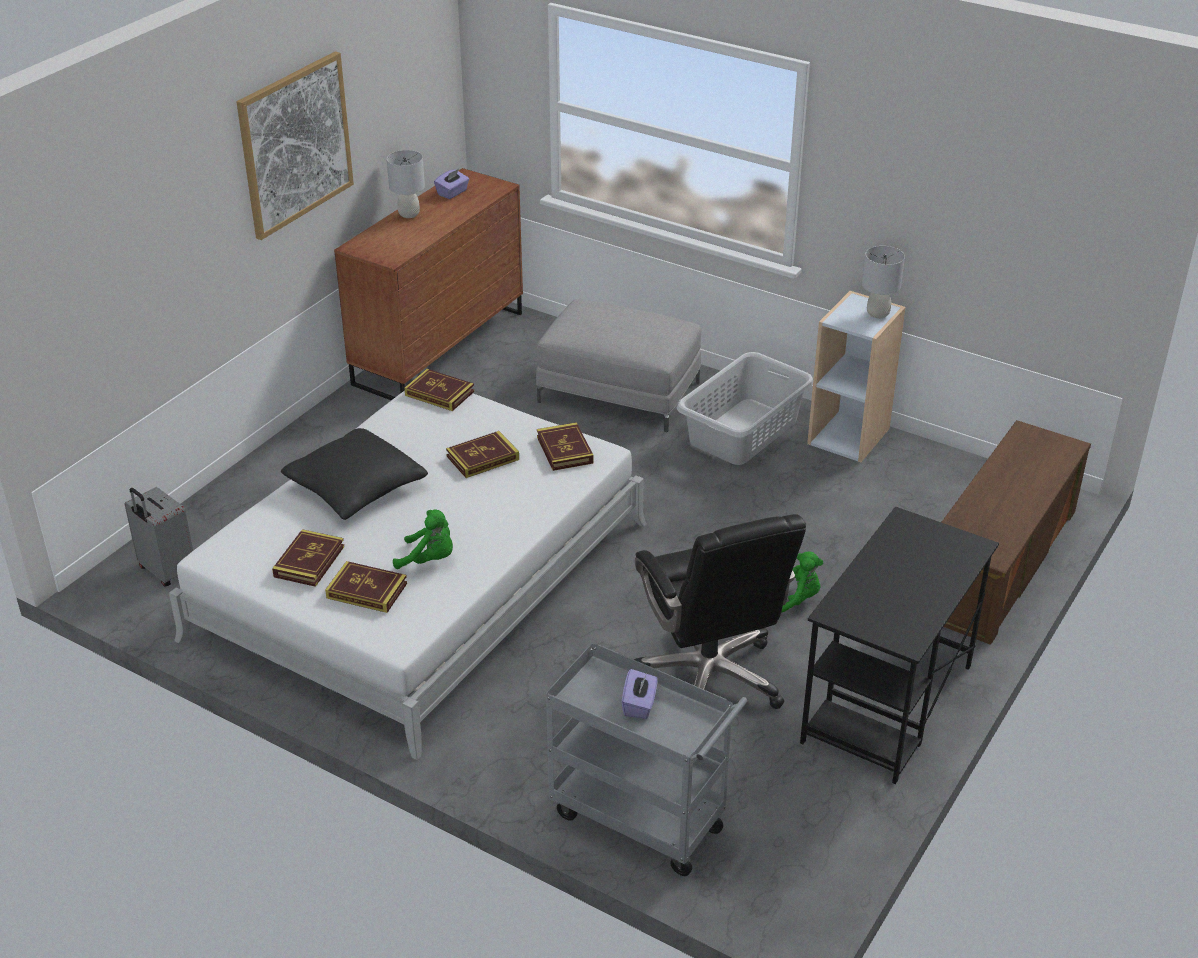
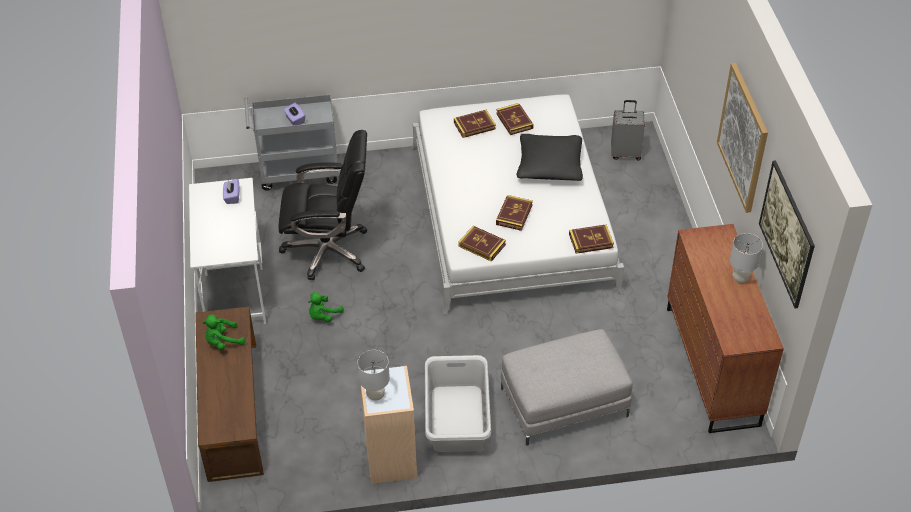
camera: 140 degrees right, 10 degrees up
green plush toy [393,509,453,569] -> green plush toy moved to [202,314,245,350]
purple tissue box [434,169,469,199] -> purple tissue box moved to [223,179,240,204]
black office chair [634,514,806,709] -> black office chair turned 150 degrees clockwise [279,130,367,280]
black desk [800,506,999,784] -> white desk [189,178,266,324]
none -> picture [759,160,815,308]

